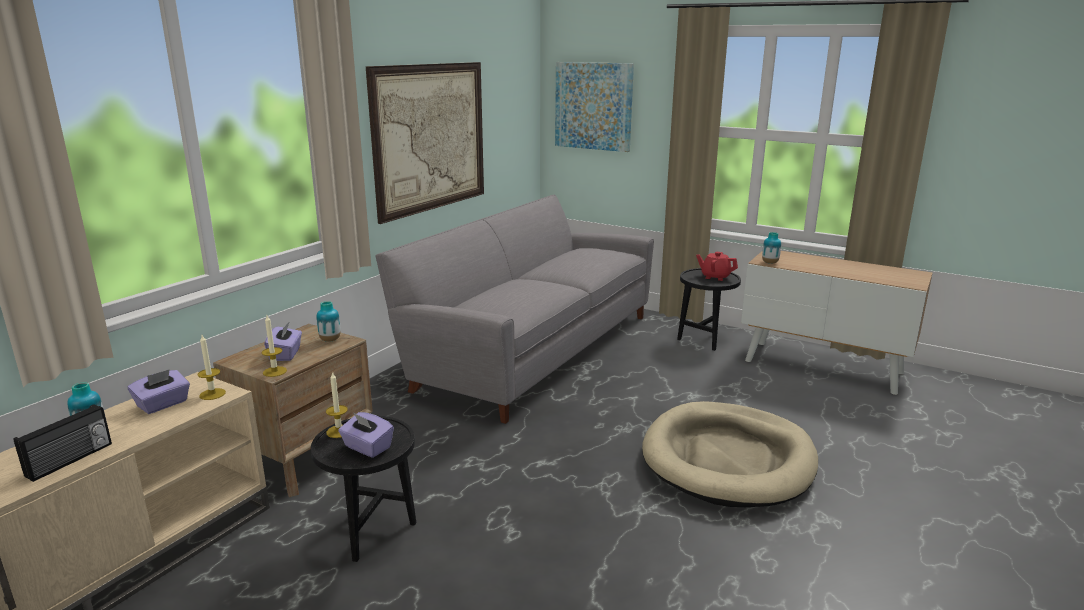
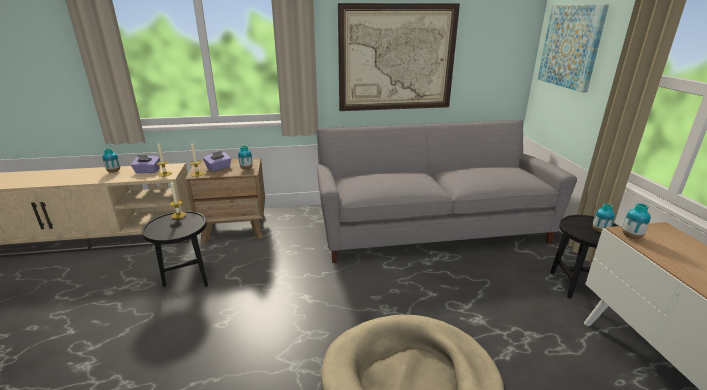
camera: 50 degrees right, 5 degrees up
radio [13,404,112,482] -> none
purple tissue box [338,412,394,458] -> none
red teapot [696,252,738,281] -> vase [593,204,615,233]

